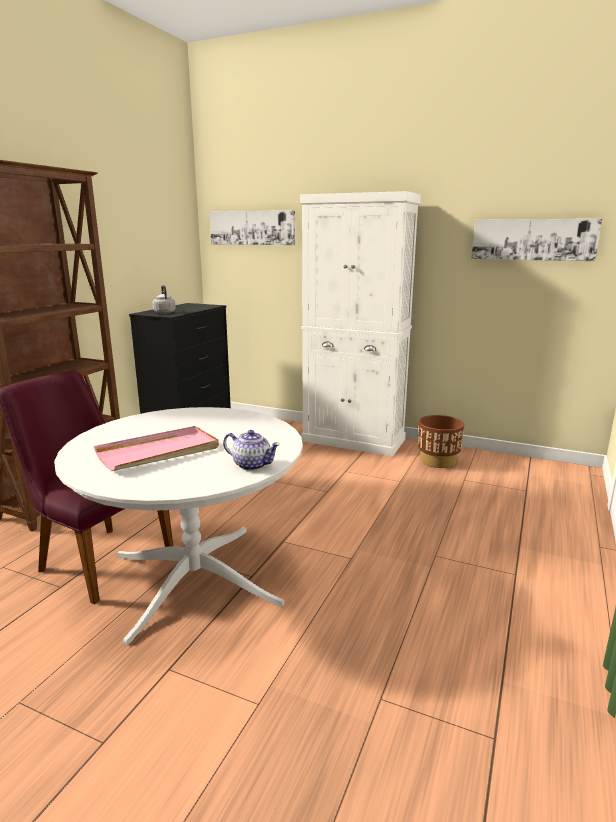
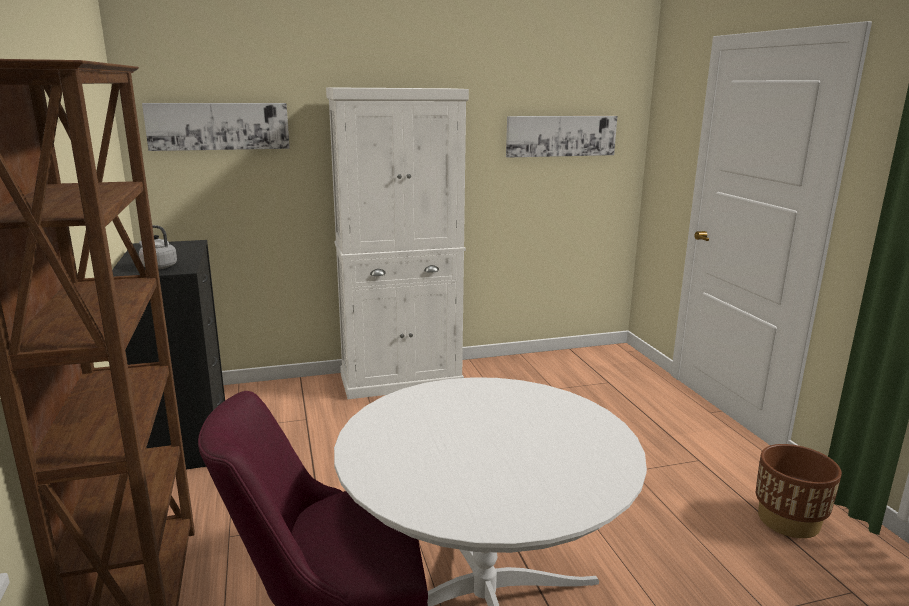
camera: 40 degrees left, 0 degrees up
pink tray [94,426,219,471] -> none
teapot [223,430,280,471] -> none
brown planter [418,415,464,468] -> brown planter moved to [756,444,842,538]

